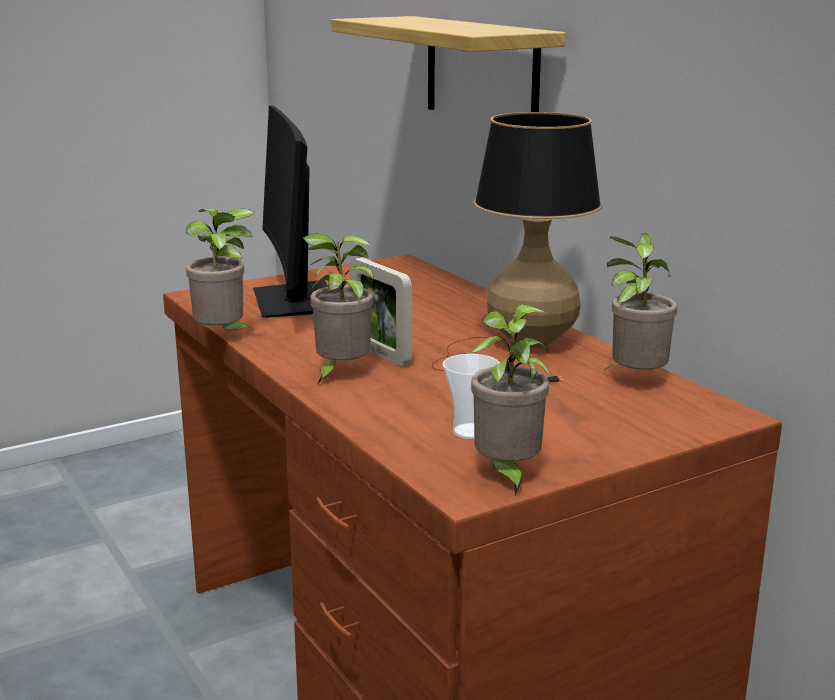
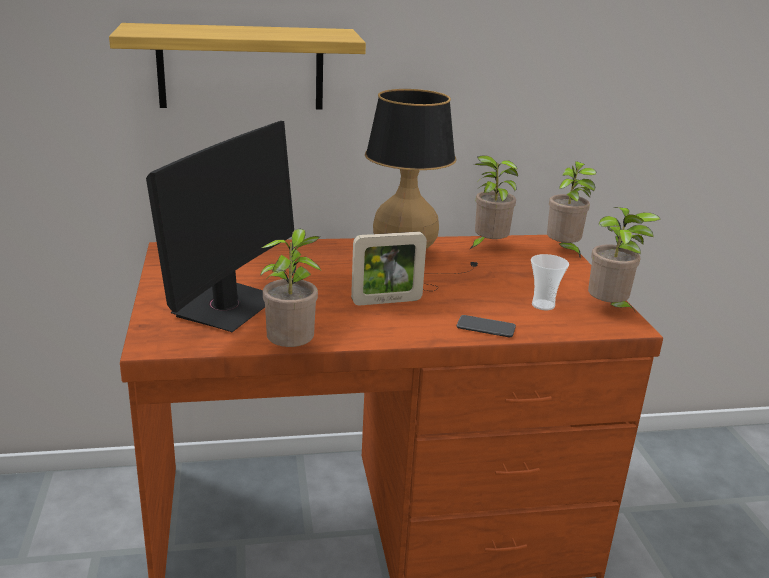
camera: 70 degrees left, 5 degrees up
monitor [253,105,328,318] -> monitor turned 75 degrees counterclockwise [146,121,294,332]
potted plant [302,233,374,384] -> potted plant moved to [547,161,596,258]
none -> phone [457,315,516,337]

